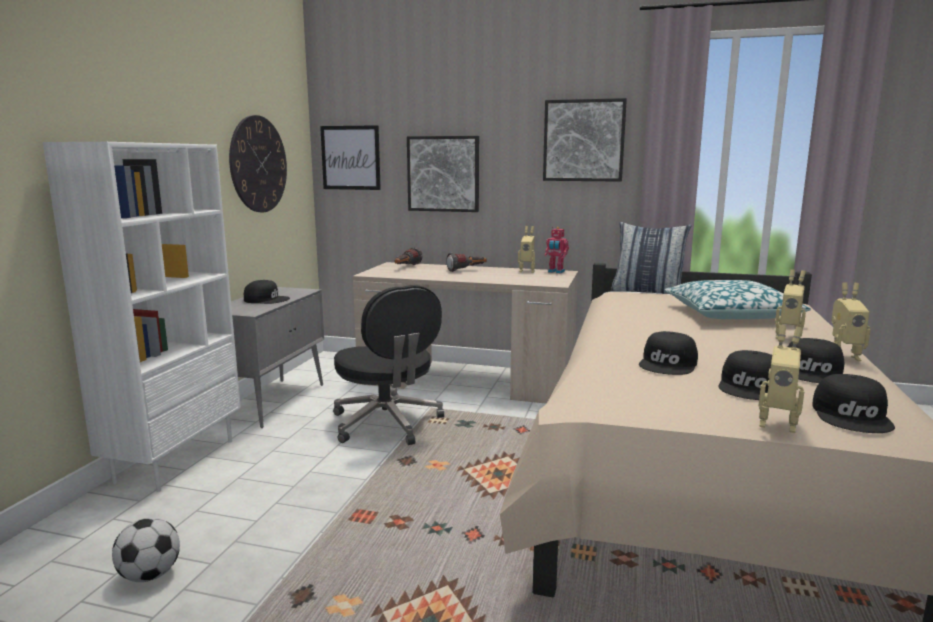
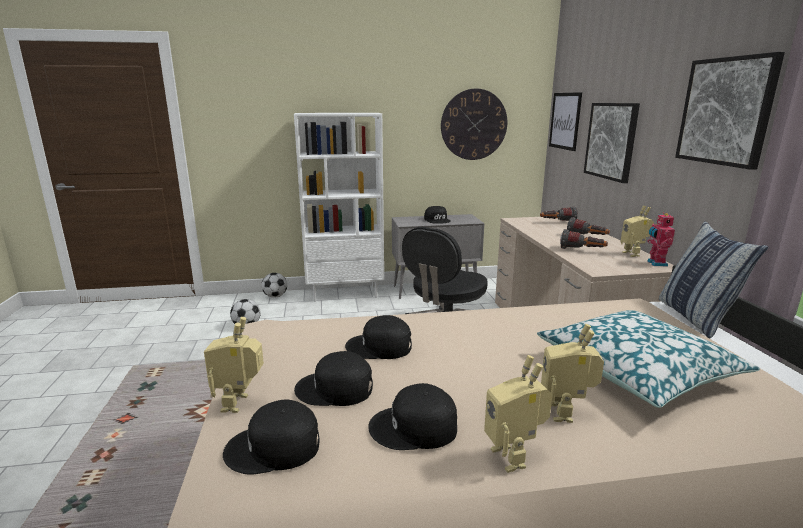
camera: 65 degrees right, 5 degrees up
none -> football [262,273,287,298]
none -> flashlight [560,229,608,249]

